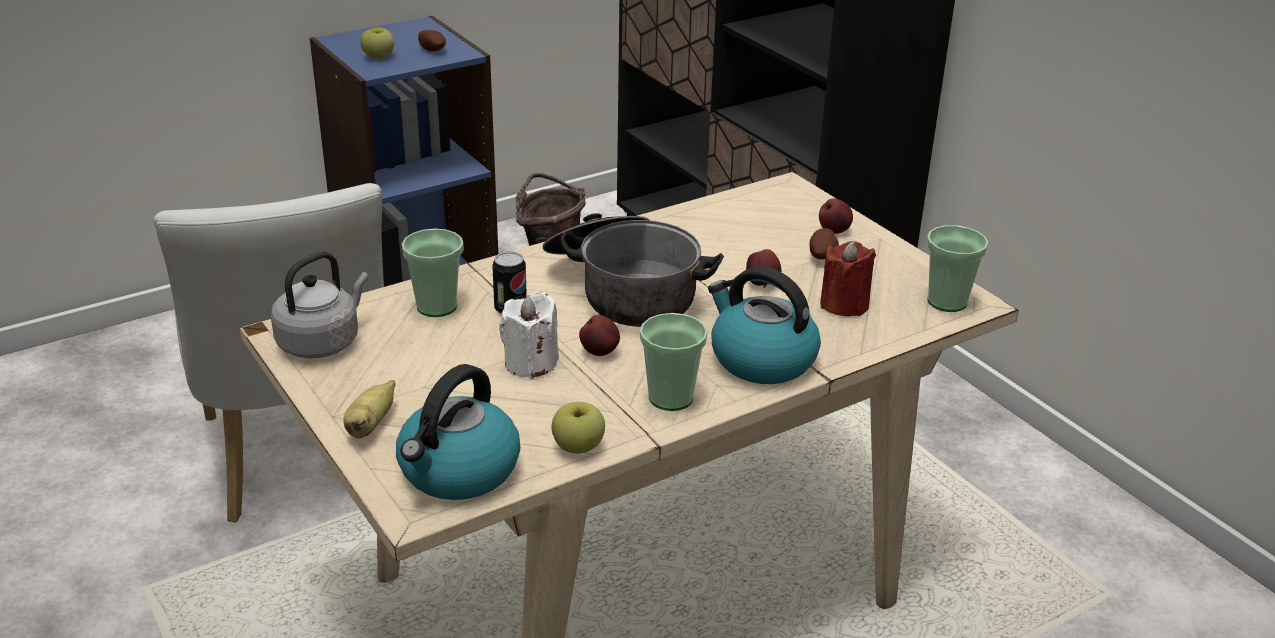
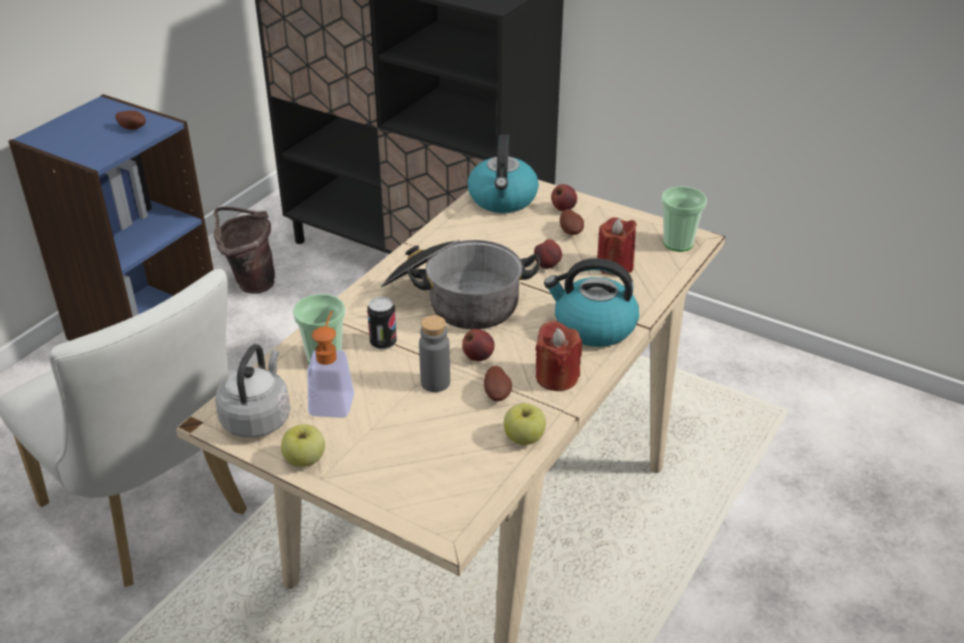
camera: 25 degrees left, 5 degrees up
banana [343,380,395,439] -> none
apple [360,28,394,59] -> apple moved to [281,424,325,467]
kettle [396,364,520,500] -> kettle moved to [468,135,539,213]
white candle [499,292,559,379] -> grey bottle [419,315,450,392]
cup [640,313,708,411] -> red candle [536,320,582,391]
none -> soap dispenser [307,311,354,418]
none -> potato [484,366,512,401]

